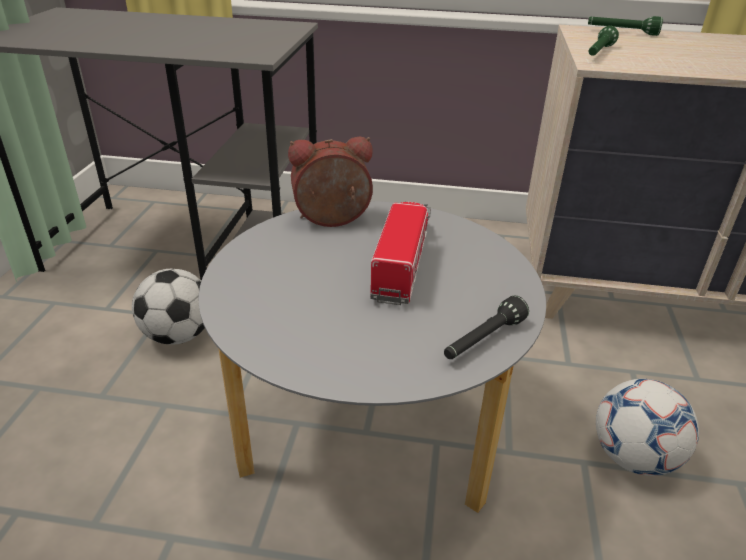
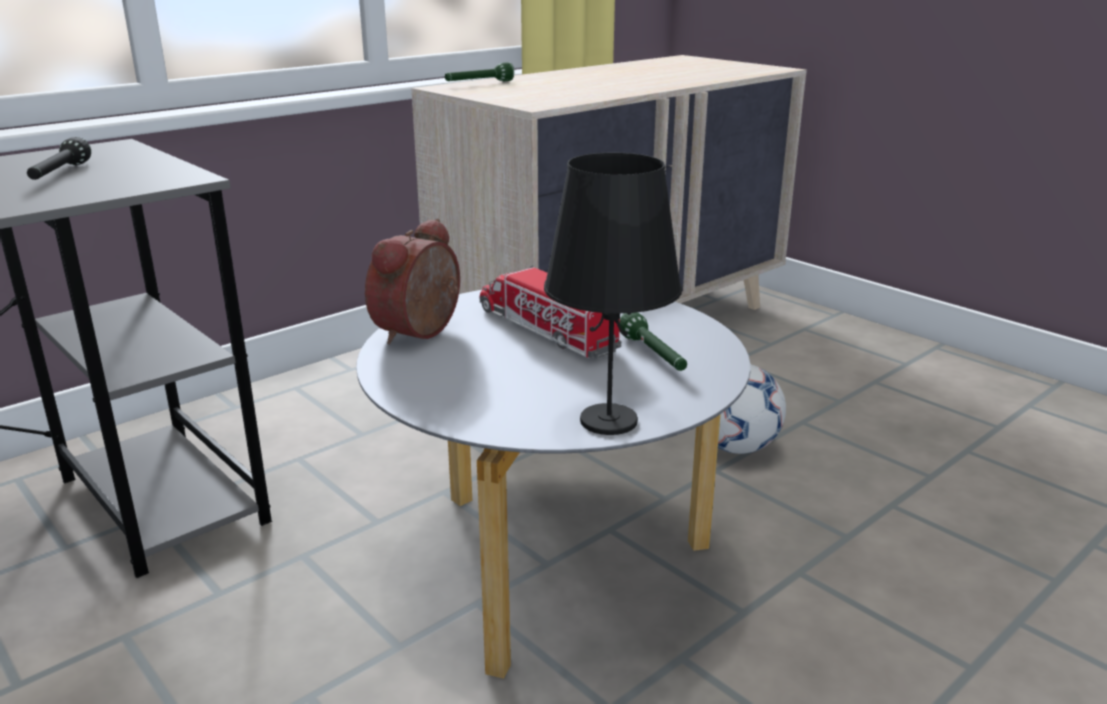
camera: 50 degrees left, 10 degrees down
football [132,269,205,345] -> none
black flashlight [444,295,529,359] -> black flashlight moved to [27,137,91,180]
green flashlight [588,26,619,56] -> green flashlight moved to [619,312,687,371]
none -> black table lamp [544,152,682,435]

